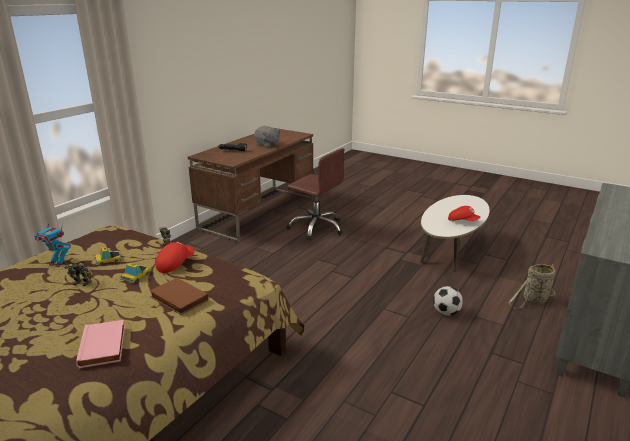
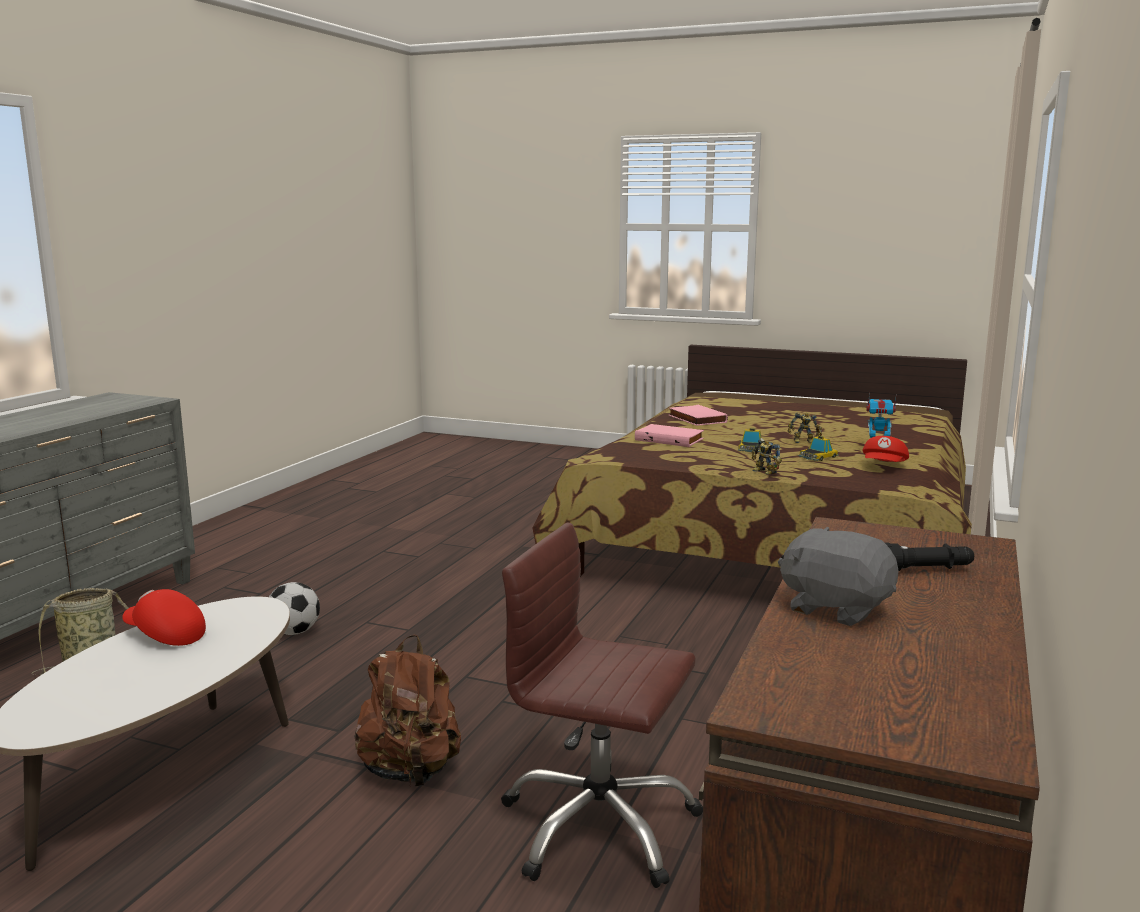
camera: 170 degrees right, 10 degrees down
brown book [150,277,208,315] -> pink book [635,424,704,447]
red cap [155,242,194,273] -> red cap moved to [862,436,909,462]
none -> brown backpack [354,634,461,787]

